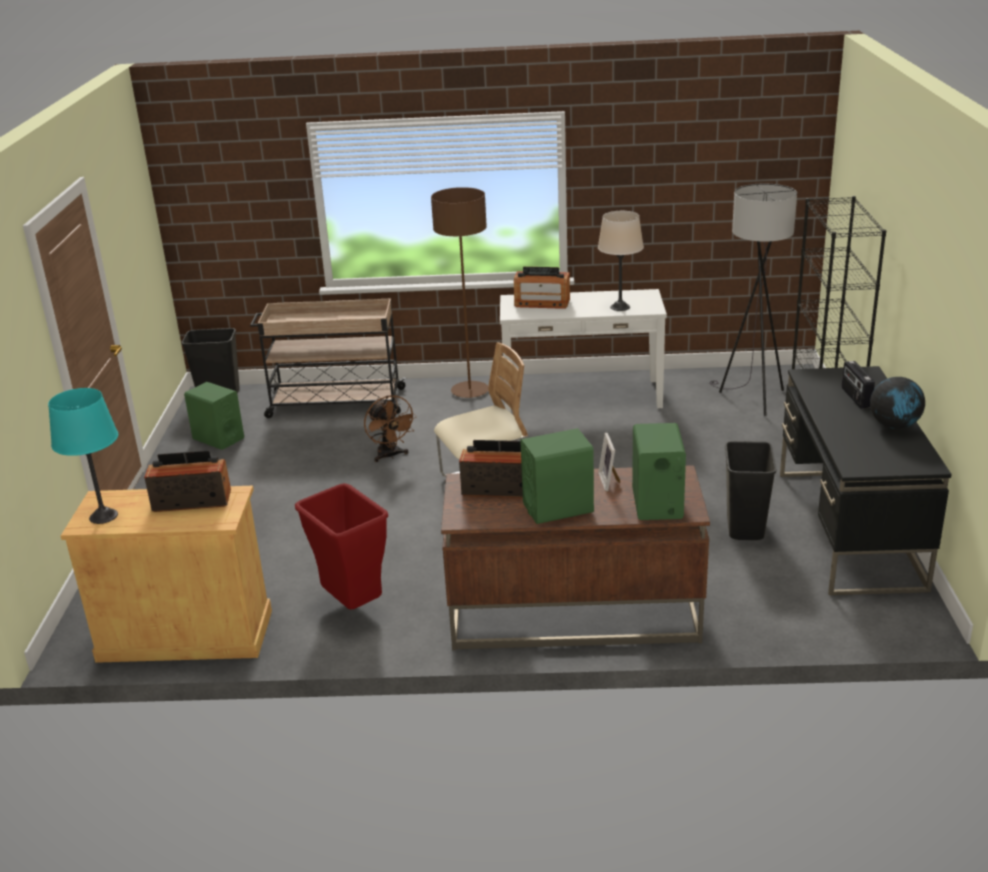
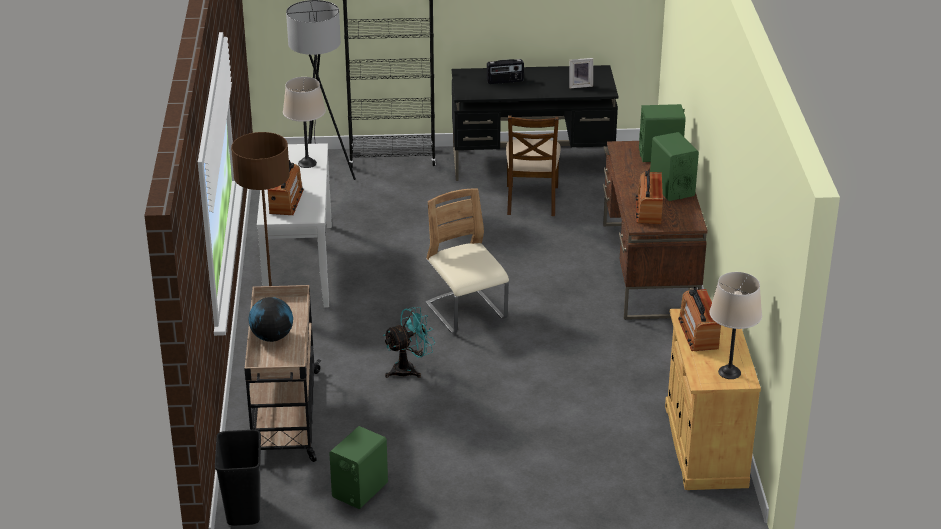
camera: 95 degrees left, 5 degrees up
turquoise table lamp [48,388,118,524] -> beige table lamp [710,272,762,379]
red trash can [295,483,388,609] -> none
brown fan [364,395,417,462] -> turquoise fan [383,307,435,378]
picture frame [598,433,620,491] -> picture frame moved to [569,58,593,88]
black trash can [725,441,776,540] -> brown chair [506,115,561,216]
globe [870,377,925,429] -> globe moved to [249,297,293,342]

